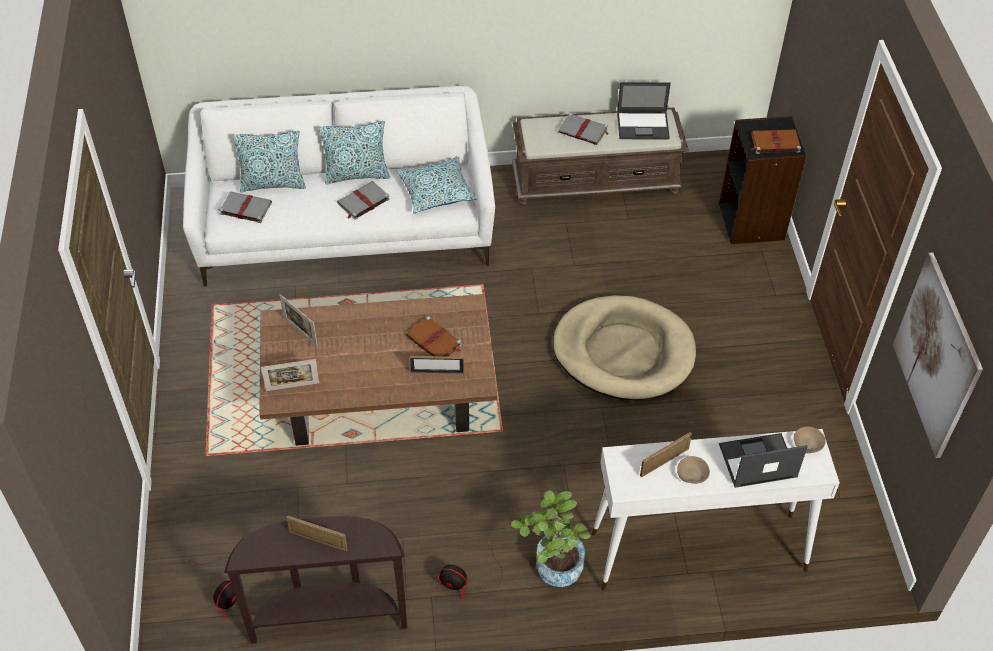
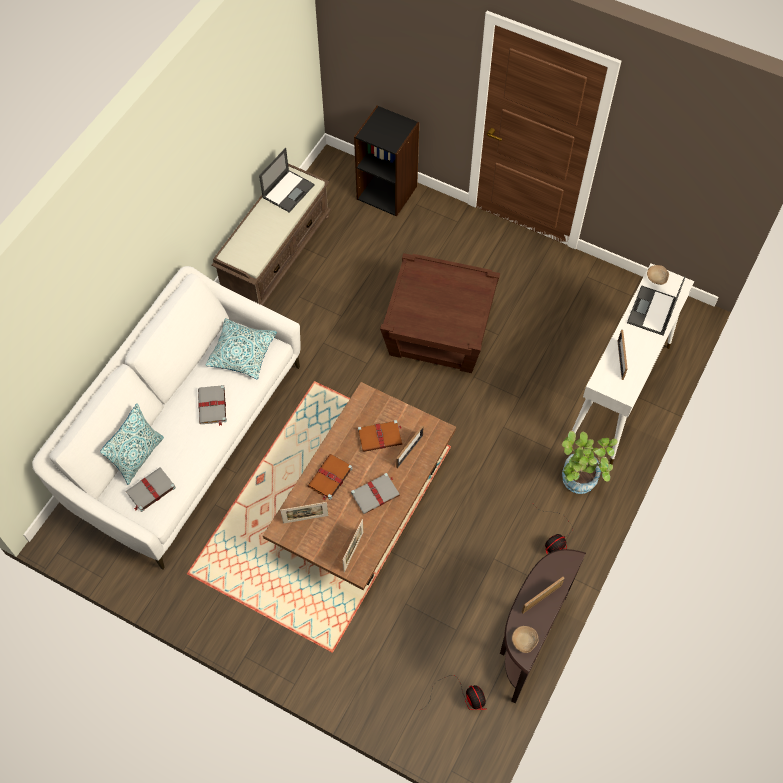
camera: 55 degrees left, 10 degrees up
pillow [319,121,390,184] -> none
beige dog bed [553,295,696,400] -> brown side table [380,253,500,373]
grey book [558,113,608,145] -> grey book moved to [351,473,400,514]
beige bowl [677,456,710,484] -> beige bowl moved to [512,626,539,653]
brown book [751,129,801,154] -> brown book moved to [308,454,353,501]
picture [893,252,983,458] -> none

